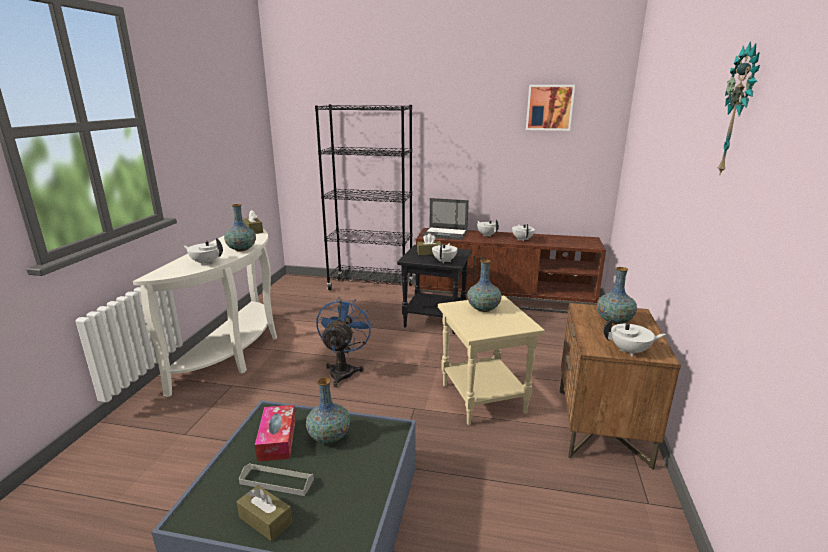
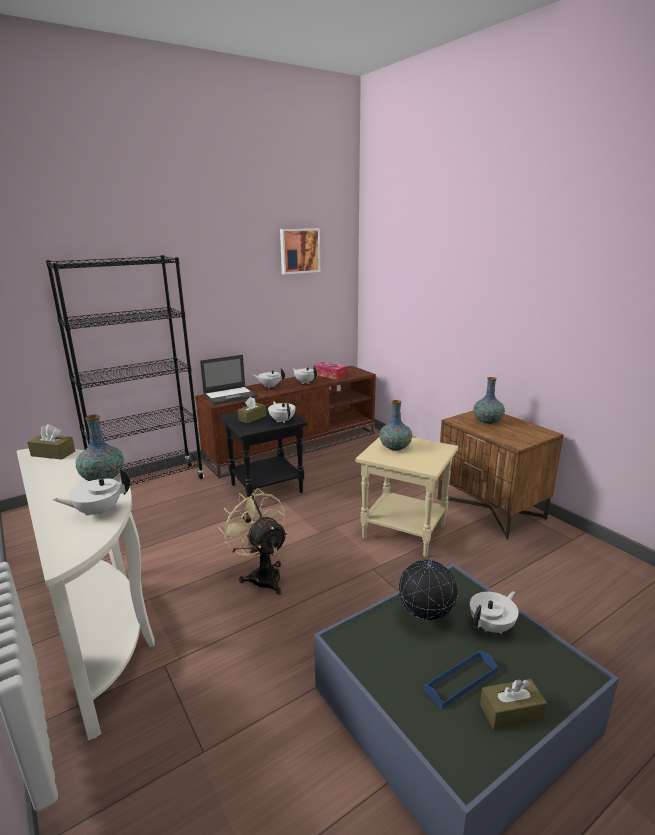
camera: 45 degrees left, 0 degrees up
grey tray [239,463,314,496] -> blue tray [424,650,498,709]
tissue box [255,405,296,462] -> tissue box moved to [314,362,347,380]
vase [306,378,350,444] -> globe [399,558,458,621]
blue fan [316,297,373,387] -> beige fan [218,488,288,595]
white teapot [603,318,666,357] -> white teapot moved to [470,591,519,634]
wall clock [718,41,760,176] -> none

